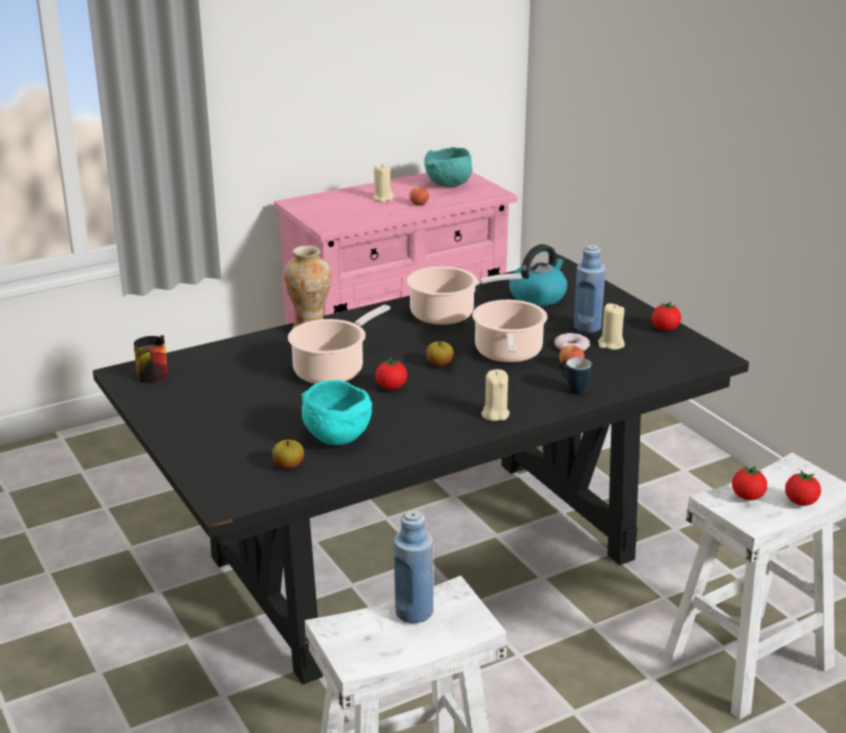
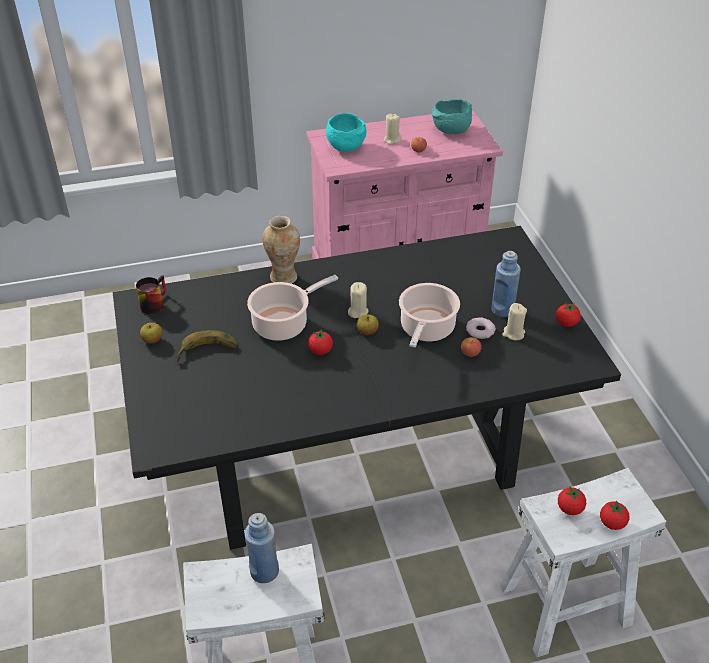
camera: 15 degrees right, 15 degrees up
apple [272,440,304,469] -> apple moved to [140,323,162,344]
turquoise bowl [301,380,372,445] -> turquoise bowl moved to [326,113,366,152]
cooking pot [407,266,522,325] -> none
beige candle [481,369,509,421] -> beige candle moved to [348,282,369,318]
kettle [509,244,567,306] -> none
mug [561,357,592,394] -> none
none -> banana [176,330,239,362]

